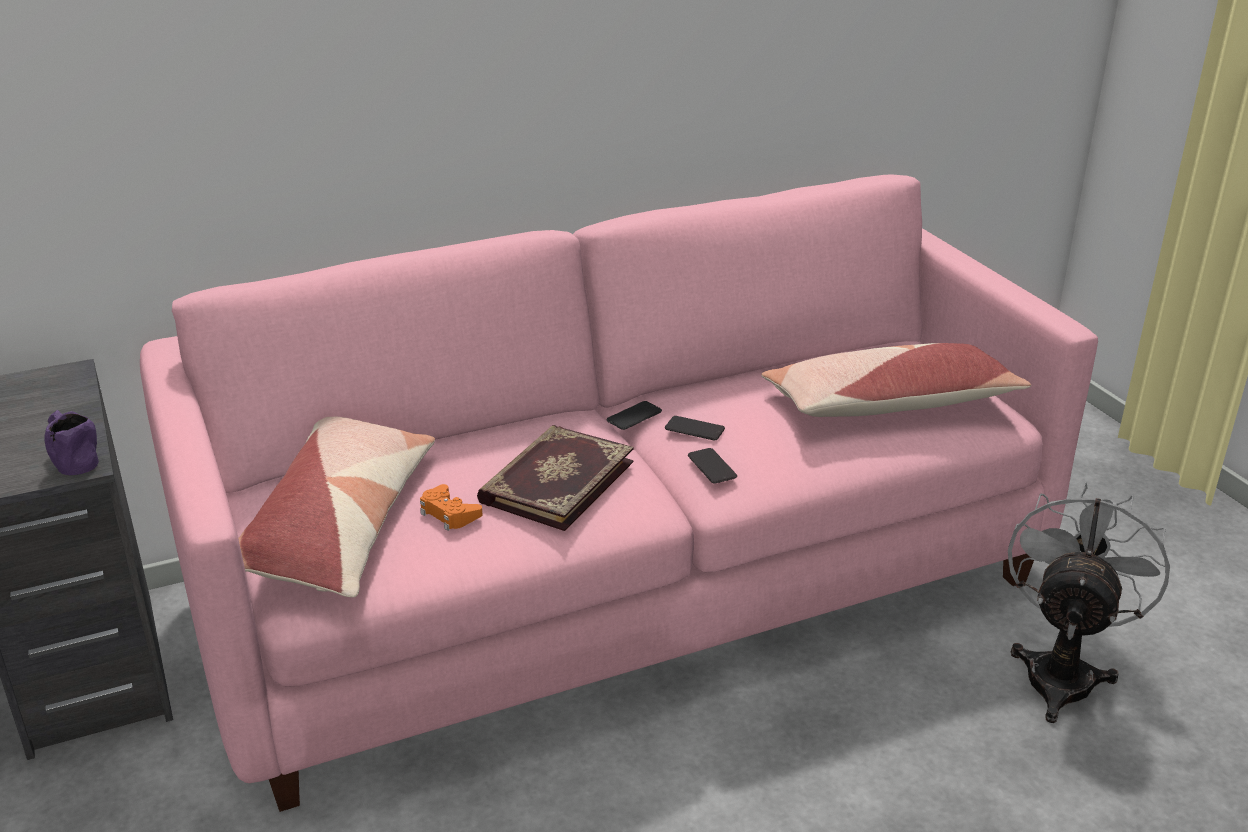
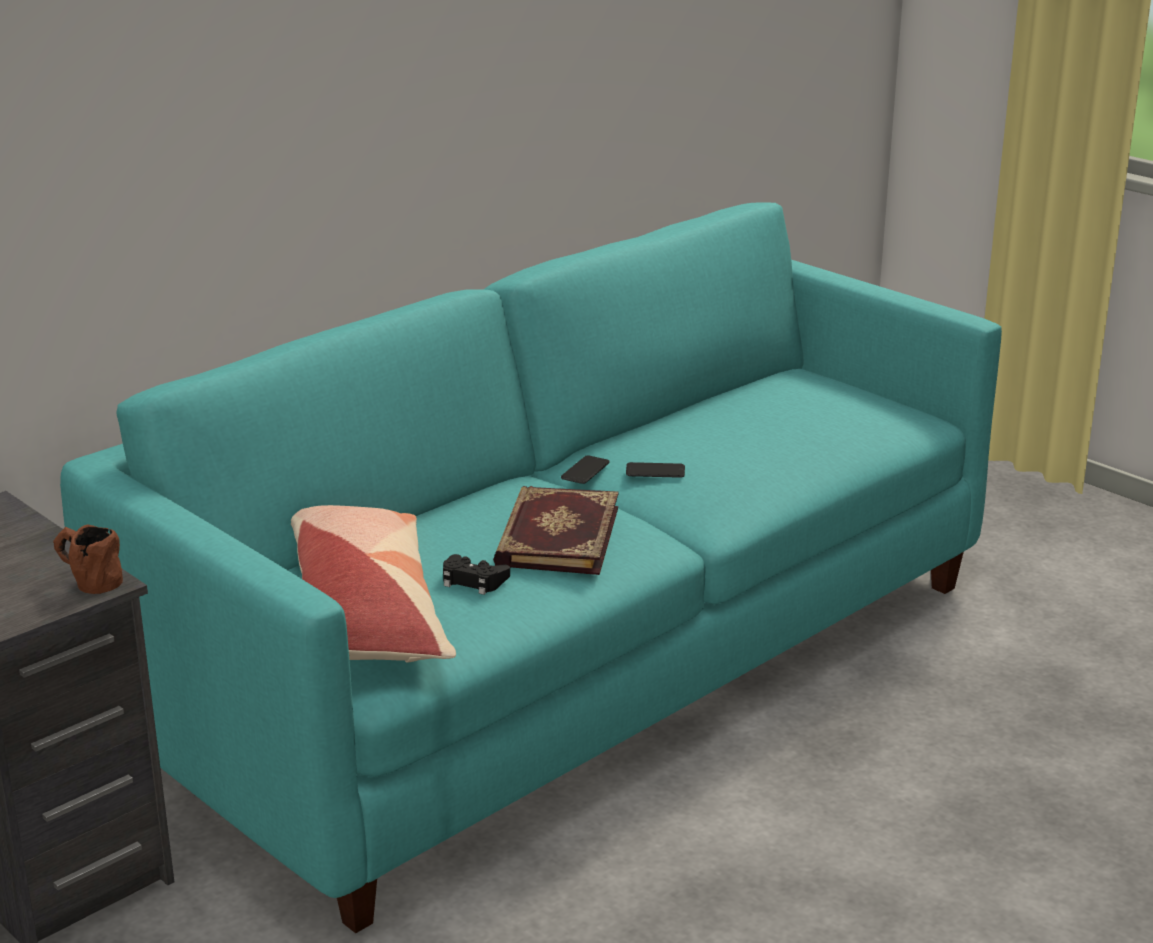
camera: 20 degrees left, 5 degrees down
purple mug [44,410,99,475] -> brown mug [53,524,123,594]
pink sofa [140,174,1098,812] -> turquoise sofa [60,202,1002,933]
orange game controller [420,484,483,531] -> black game controller [443,554,510,595]
phone [688,448,737,483] -> none
pillow [761,343,1031,417] -> none
grey fan [1008,482,1170,723] -> none

